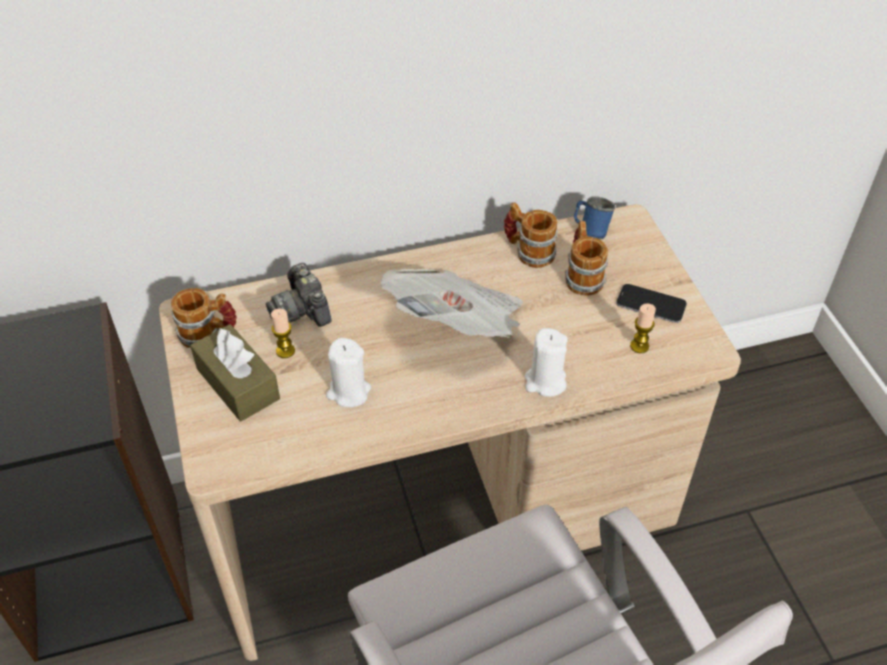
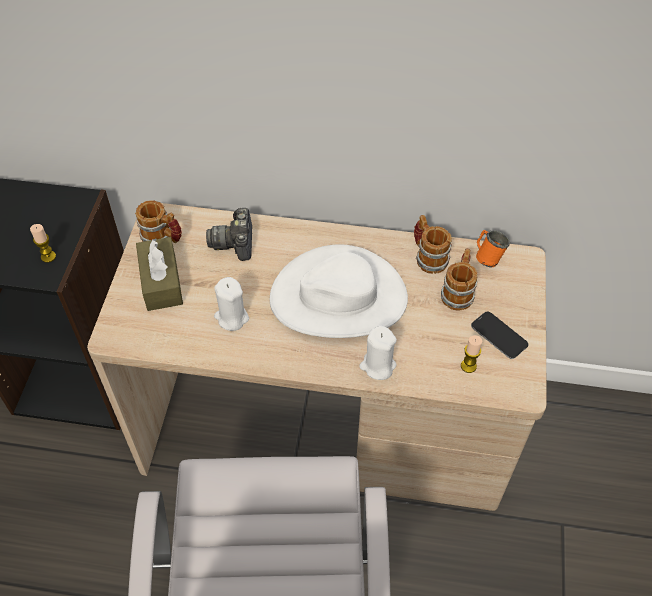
camera: 25 degrees right, 5 degrees up
candle [271,309,295,358] -> candle moved to [30,224,56,263]
newspaper [380,269,523,338] -> white hat [270,244,408,338]
blue mug [574,197,615,240] -> orange mug [476,230,510,268]

